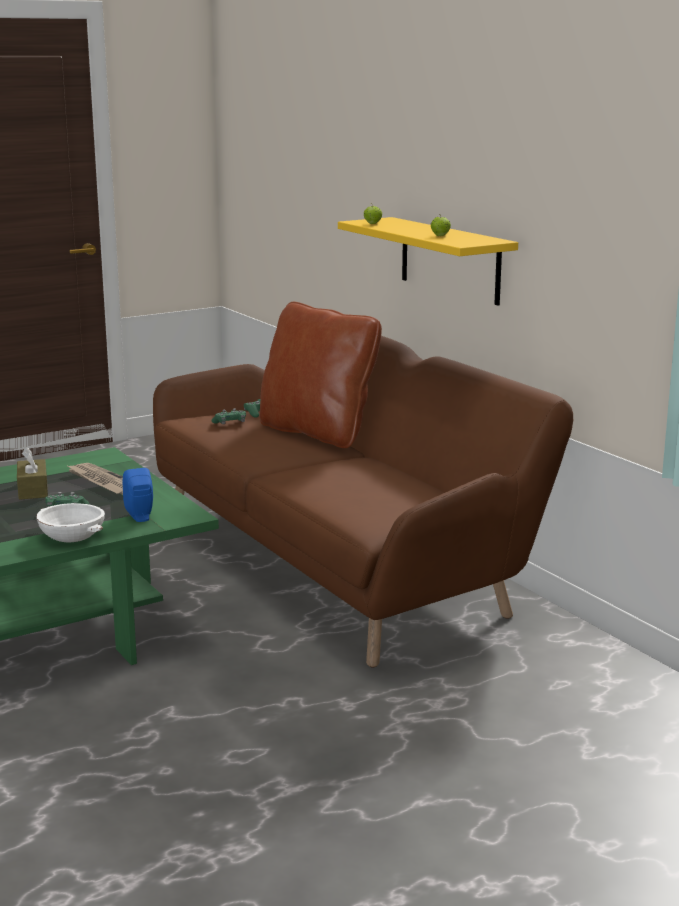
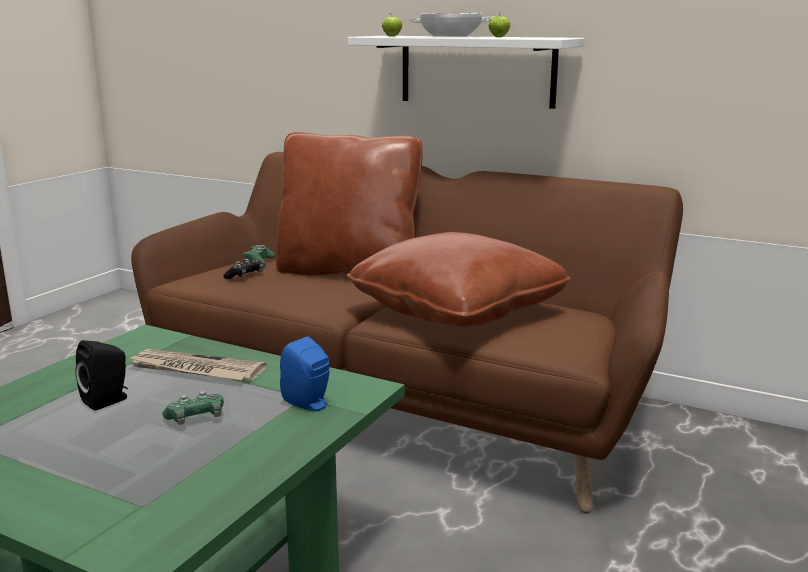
camera: 30 degrees left, 0 degrees up
brown tissue box [17,447,48,500] -> black speaker [75,340,128,411]
white bowl [36,503,105,542] -> white bowl moved to [409,13,495,37]
green game controller [212,408,246,424] -> black game controller [223,259,264,279]
yellow shelf [338,217,518,306] -> white shelf [348,36,585,109]
none -> brown pillow [347,232,571,327]

